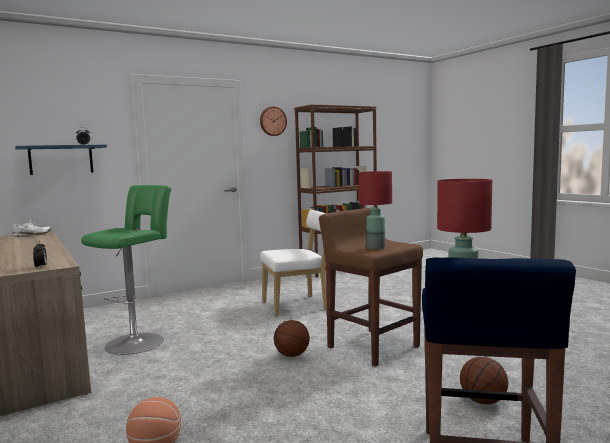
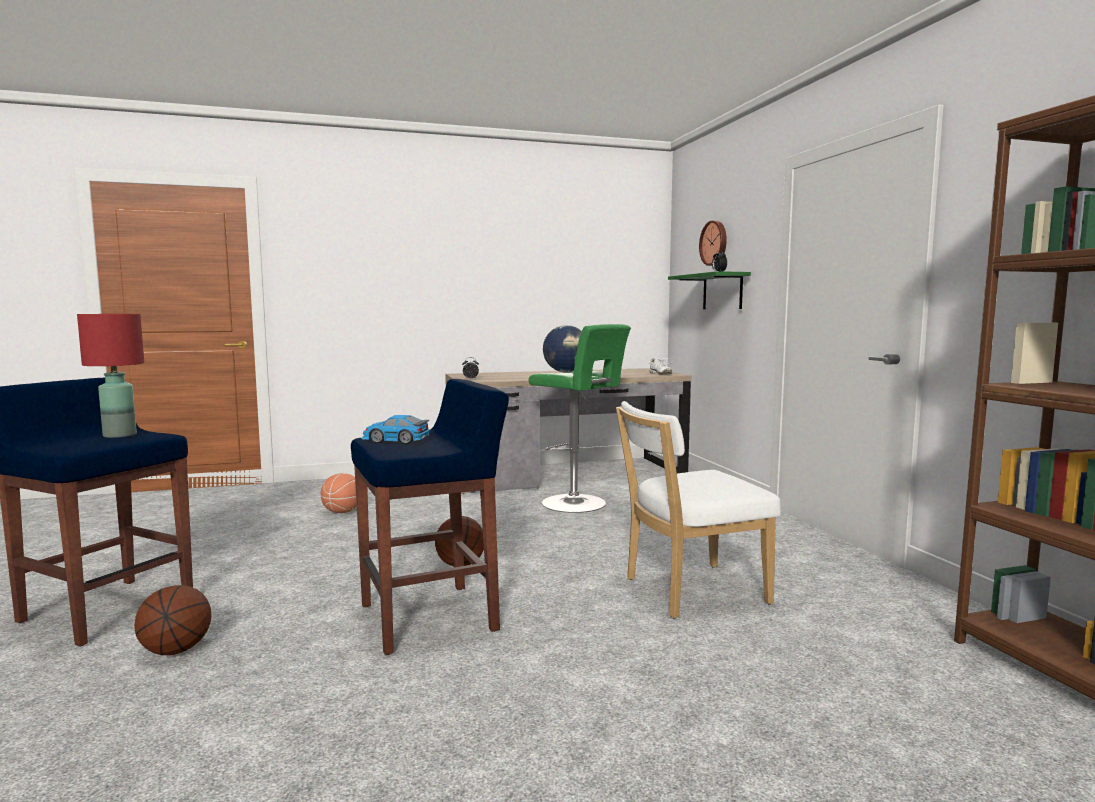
camera: 105 degrees right, 0 degrees up
blue shelf [15,145,107,175] -> green shelf [668,271,751,309]
wall clock [260,106,287,136] -> wall clock moved to [699,221,727,266]
white chair [260,210,327,317] -> white chair turned 75 degrees clockwise [616,401,781,618]
brown stool [319,208,423,367] -> blue stool [351,379,509,655]
red table lamp [358,171,392,249] -> toy car [361,415,430,444]
none -> globe [543,325,582,372]

